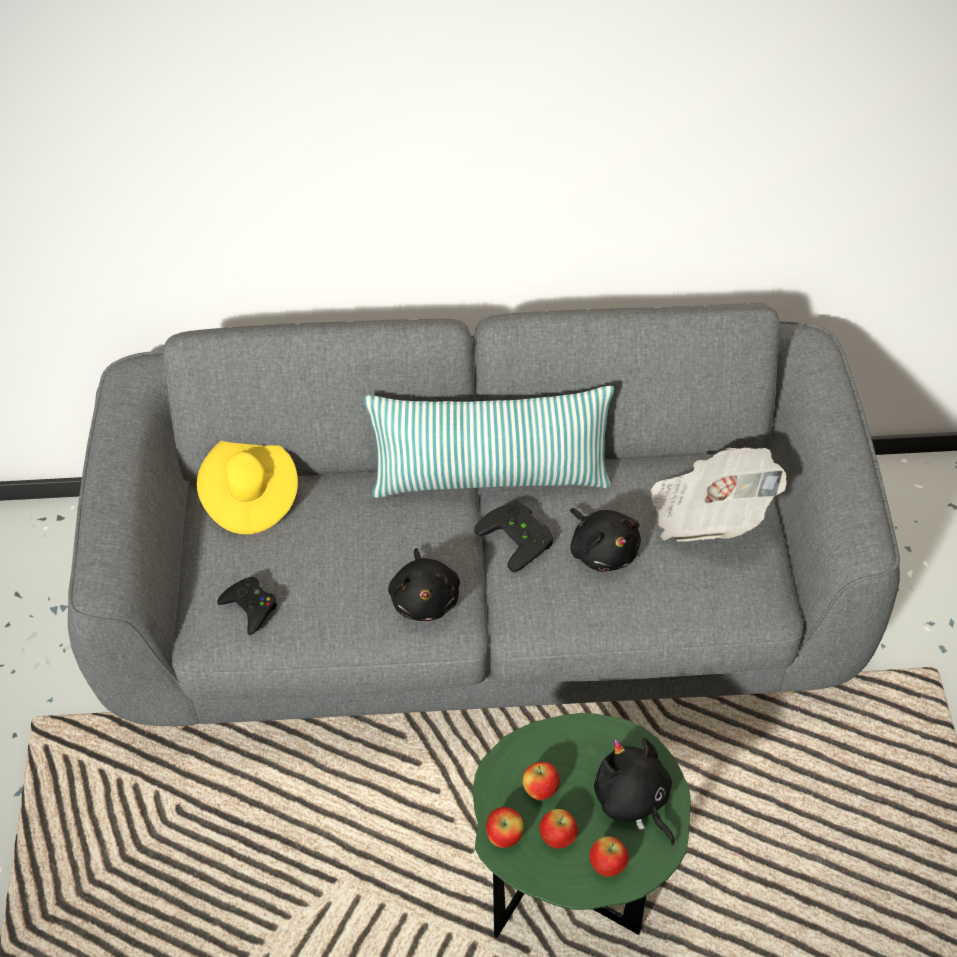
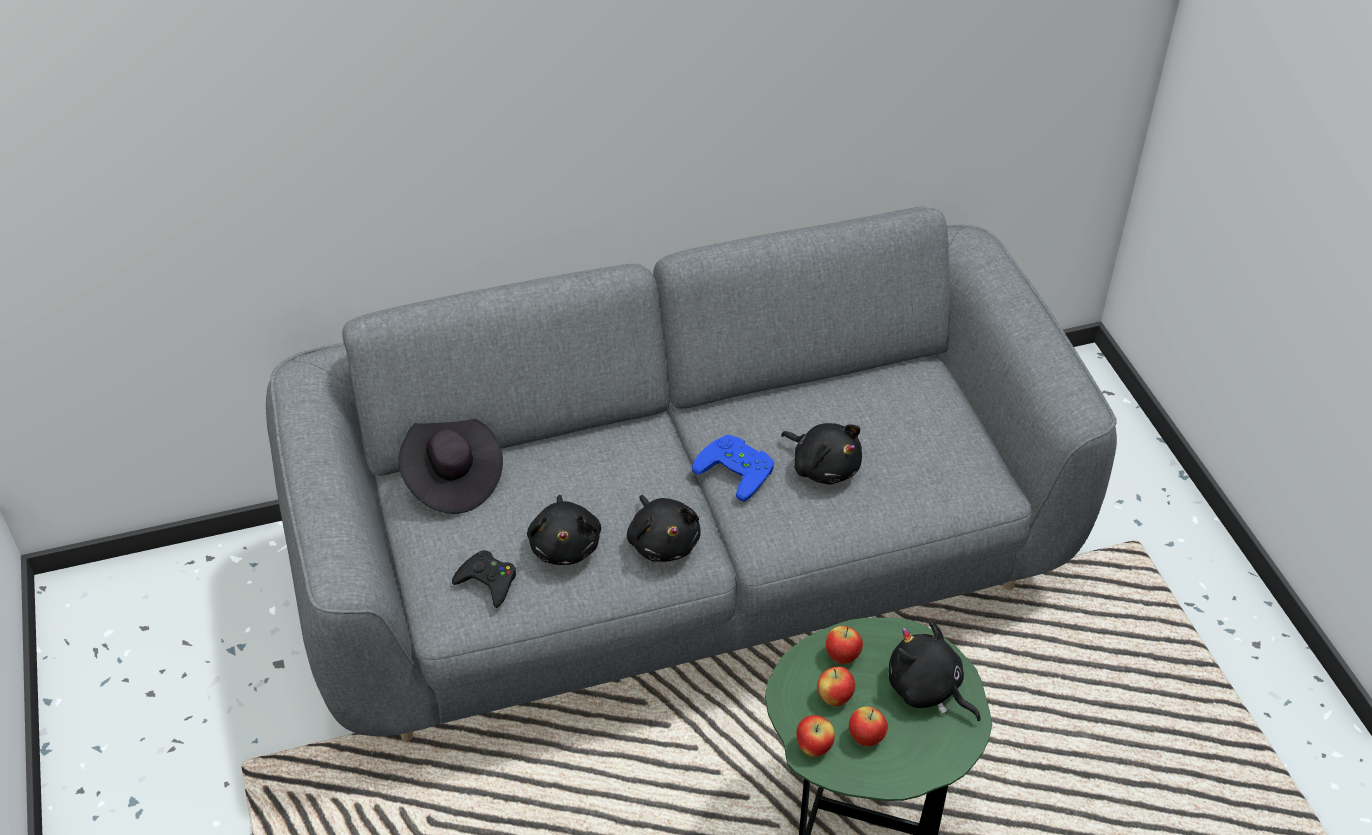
camera: 15 degrees left, 5 degrees down
yellow hat [197,440,298,534] -> black hat [399,419,503,514]
pillow [364,386,614,498] -> none
black game controller [474,501,553,573] -> blue game controller [692,434,774,502]
apple [589,836,629,877] -> apple moved to [826,626,863,664]
newspaper [651,448,787,542] -> none
none -> black plush toy [527,495,601,565]

